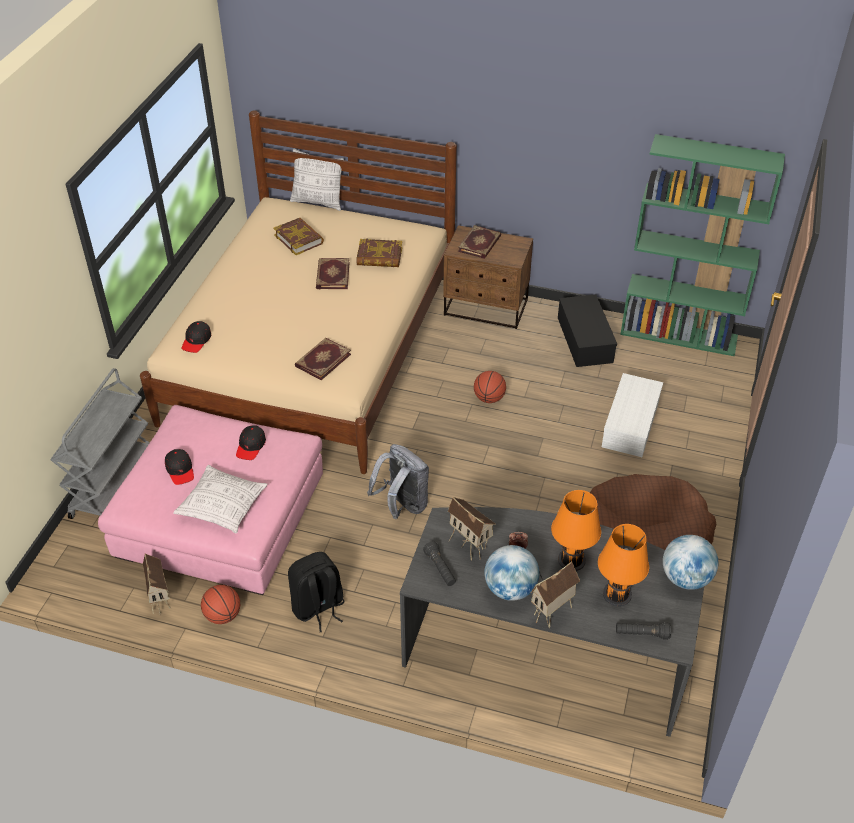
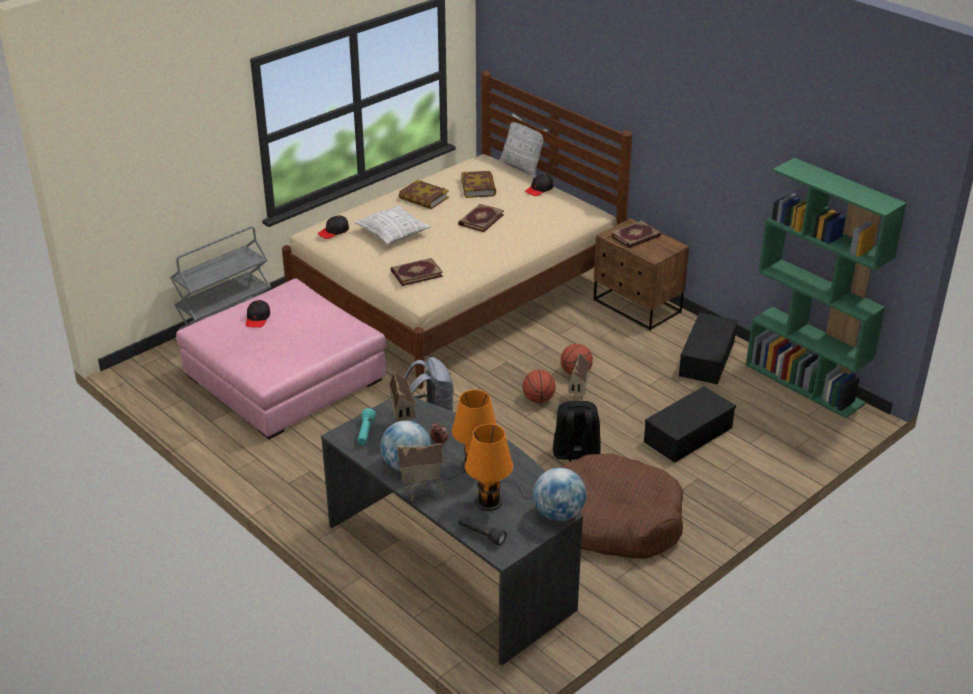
camera: 30 degrees right, 10 degrees down
toy house [143,553,171,616] -> toy house moved to [568,352,590,401]
pillow [173,465,267,533] -> pillow moved to [354,205,431,245]
basketball [201,585,240,624] -> basketball moved to [522,370,556,403]
black cap [236,425,266,460] -> black cap moved to [525,174,553,196]
black backpack [288,552,344,632] -> black backpack moved to [553,401,601,462]
book [356,239,402,267] -> book moved to [399,180,449,209]
black flashlight [423,541,456,586] -> turquoise flashlight [357,408,376,445]
white storage box [602,373,663,457] -> black storage box [644,386,736,463]

